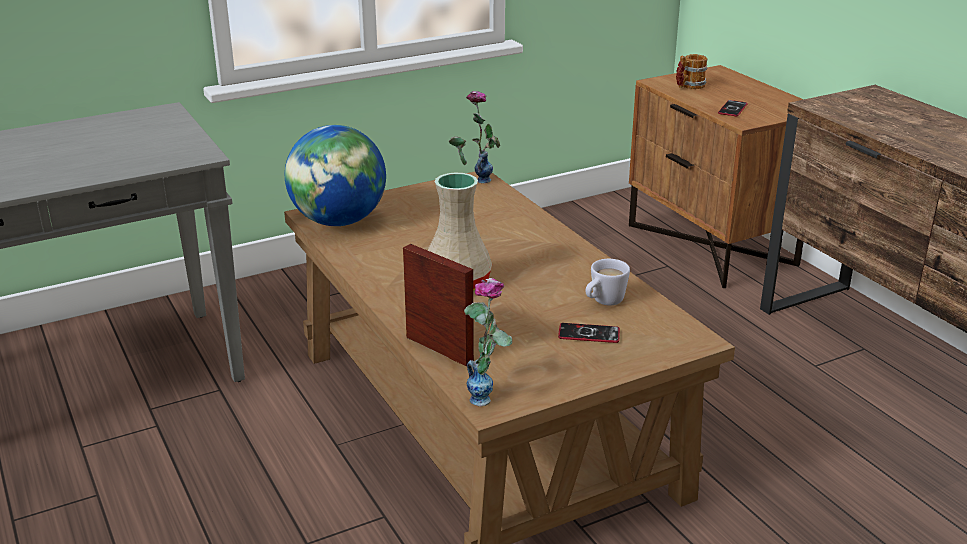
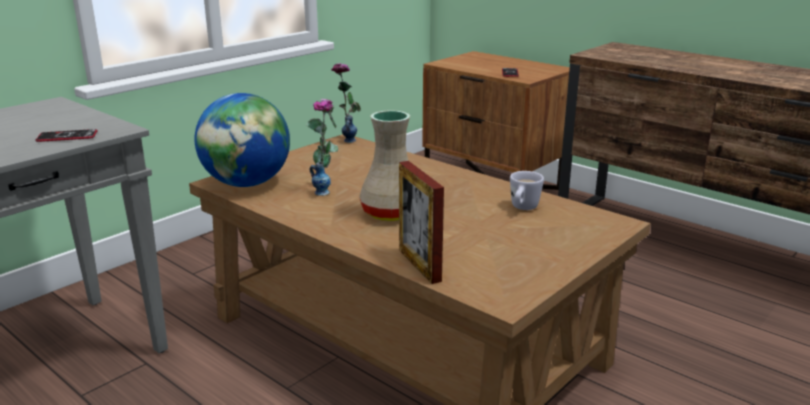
camera: 20 degrees left, 5 degrees down
picture frame [403,244,474,366] -> picture frame turned 135 degrees counterclockwise [399,161,444,284]
vase [464,278,512,407] -> vase moved to [306,99,338,196]
phone [558,323,620,343] -> phone moved to [35,129,98,142]
mug [676,54,708,89] -> none

